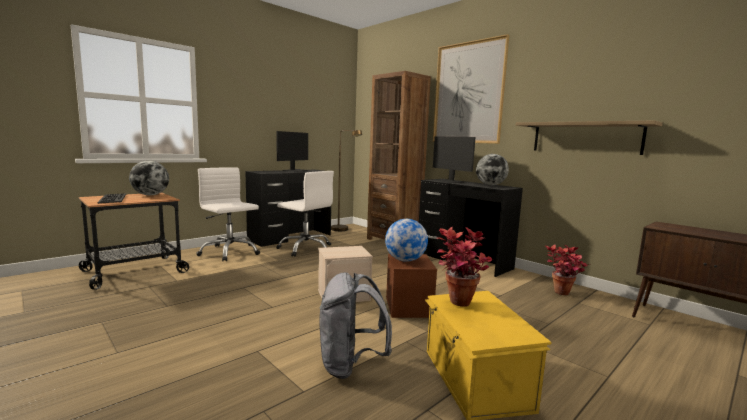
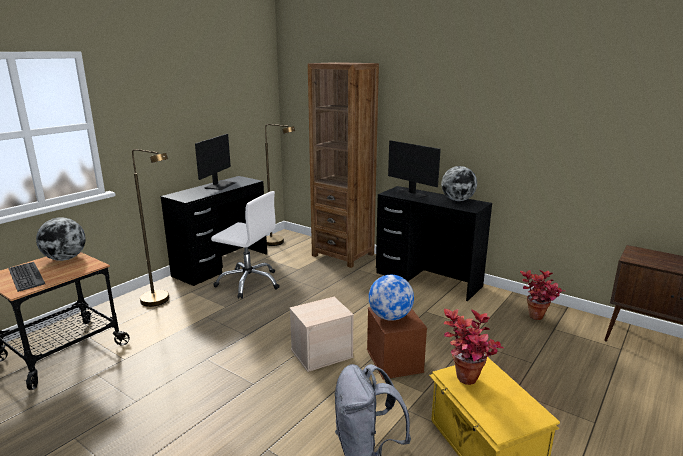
camera: 10 degrees left, 10 degrees up
white office chair [196,167,260,261] -> brown floor lamp [132,149,169,307]
picture [433,34,509,144] -> none
shelf [516,121,663,155] -> none

